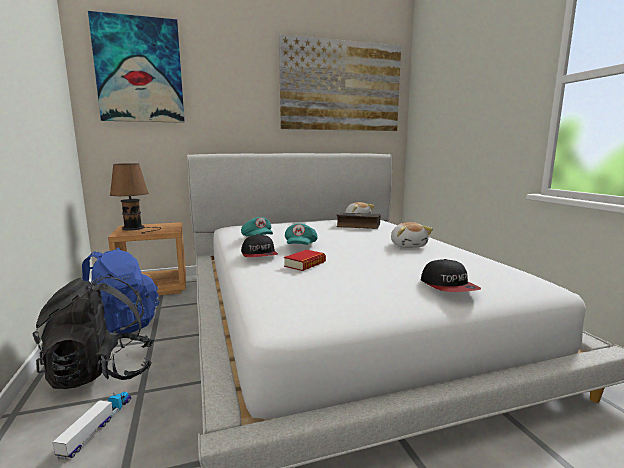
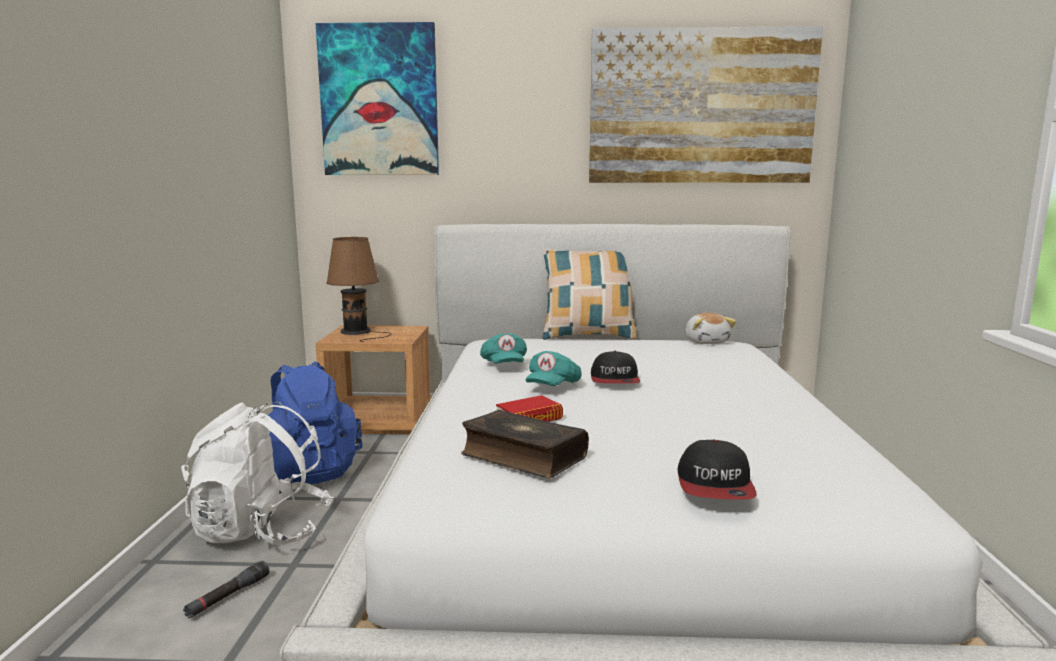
camera: 20 degrees right, 0 degrees up
black backpack [32,274,154,389] -> white backpack [181,402,334,545]
toy truck [53,392,131,461] -> black flashlight [183,561,270,619]
cap [241,234,278,257] -> cap moved to [591,351,640,383]
book [336,212,381,229] -> book moved to [461,410,589,479]
plush toy [391,222,433,248] -> none
none -> pillow [543,249,636,340]

